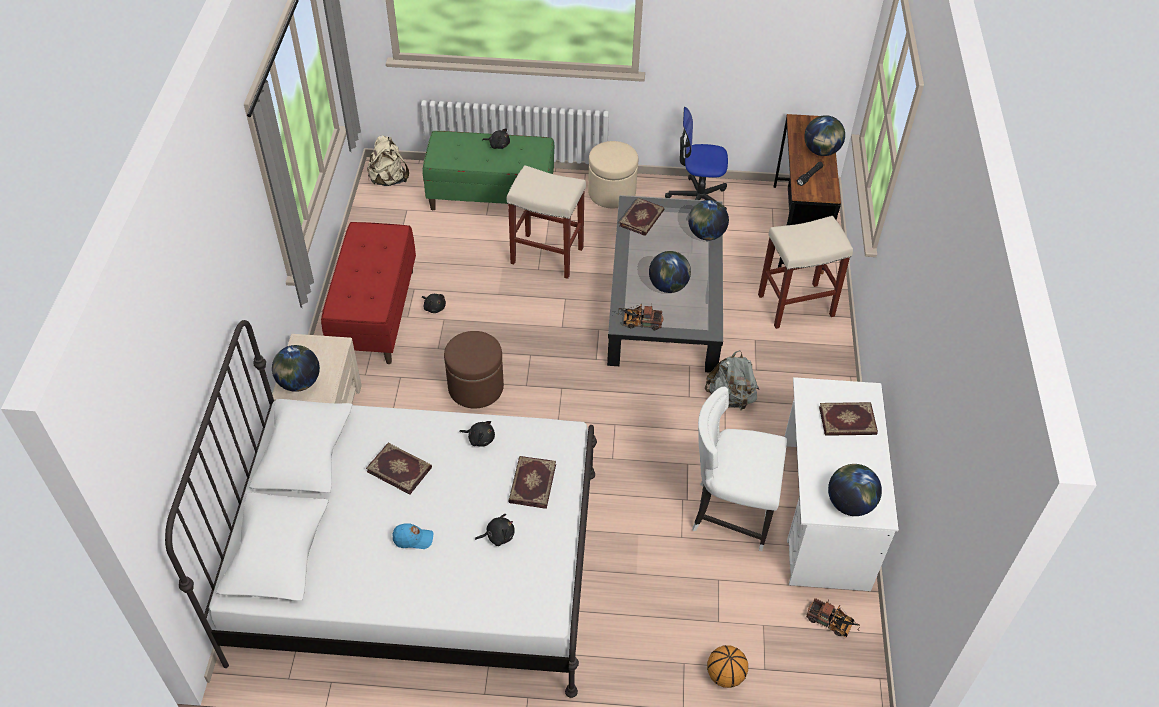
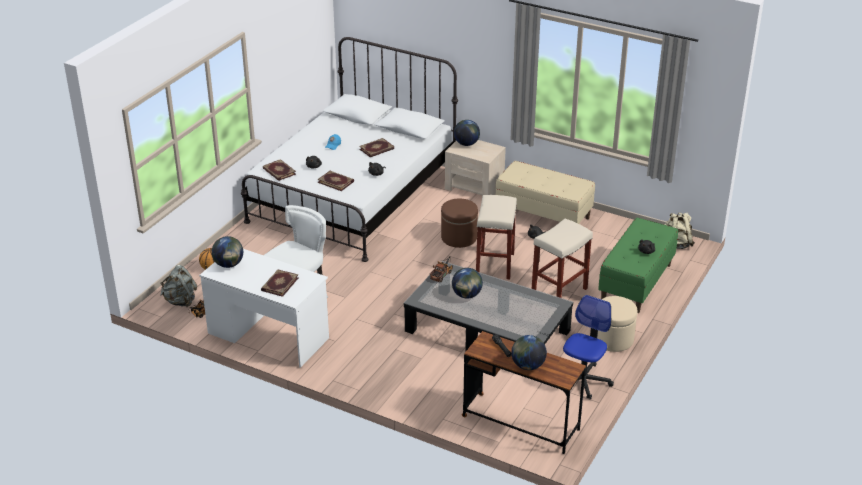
camera: 115 degrees right, 15 degrees down
red bench [321,222,416,364] -> beige bench [496,161,595,224]
book [619,198,665,236] -> book moved to [263,159,296,181]
globe [688,200,729,241] -> none
grey backpack [705,351,759,410] -> grey backpack moved to [160,265,197,307]
beige stool [758,216,853,329] -> beige stool moved to [476,195,517,280]

